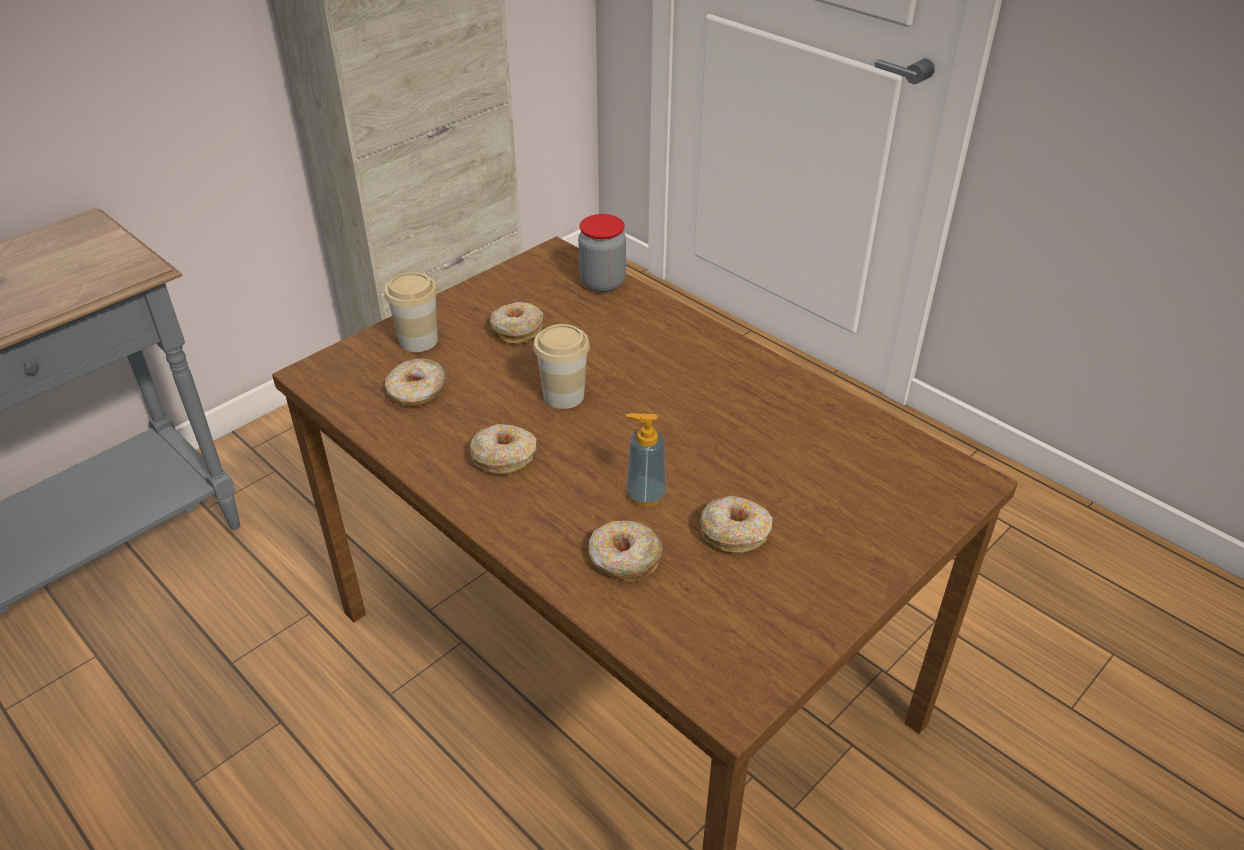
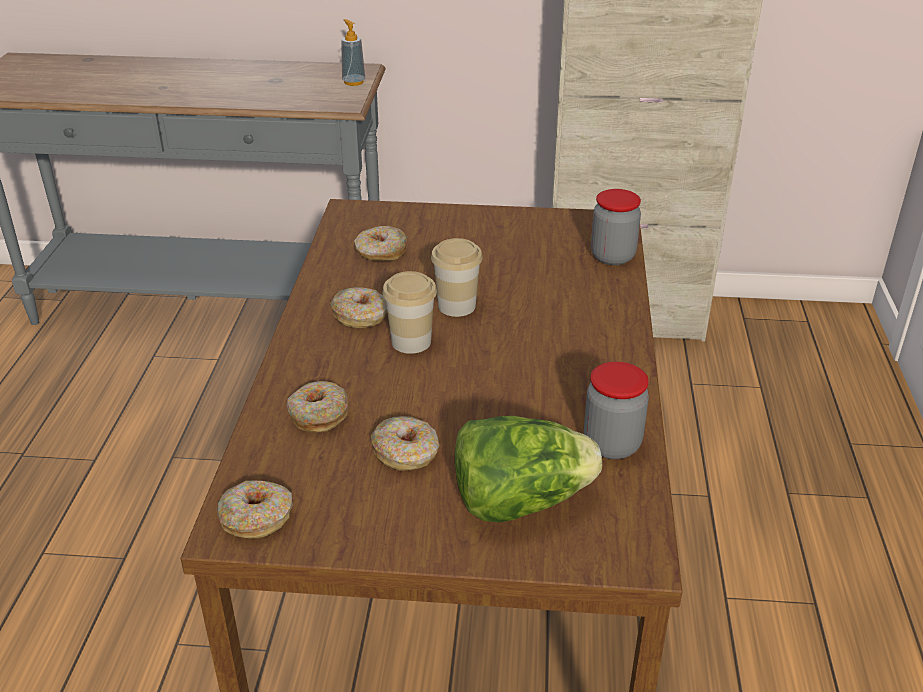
camera: 50 degrees right, 5 degrees down
cup [384,272,438,352] -> cup moved to [382,271,437,354]
donut [490,302,543,344] -> donut moved to [216,481,293,538]
soap dispenser [626,413,666,507] -> soap dispenser moved to [341,19,365,86]
none -> lettuce [455,416,602,522]
none -> jar [584,362,649,459]

